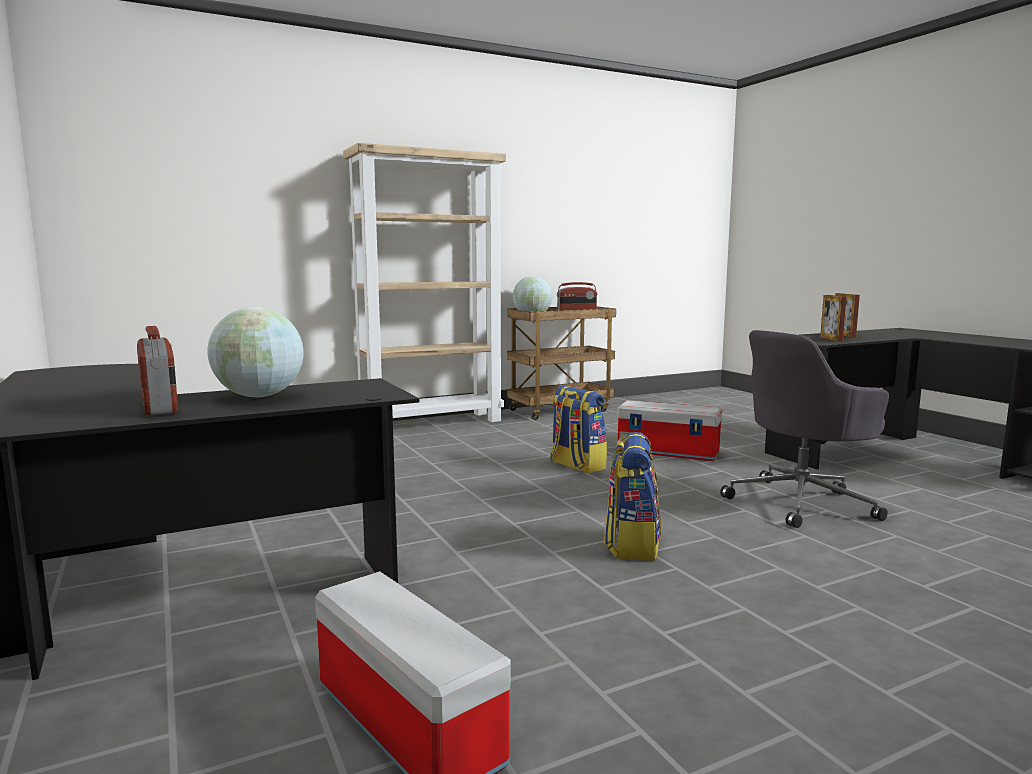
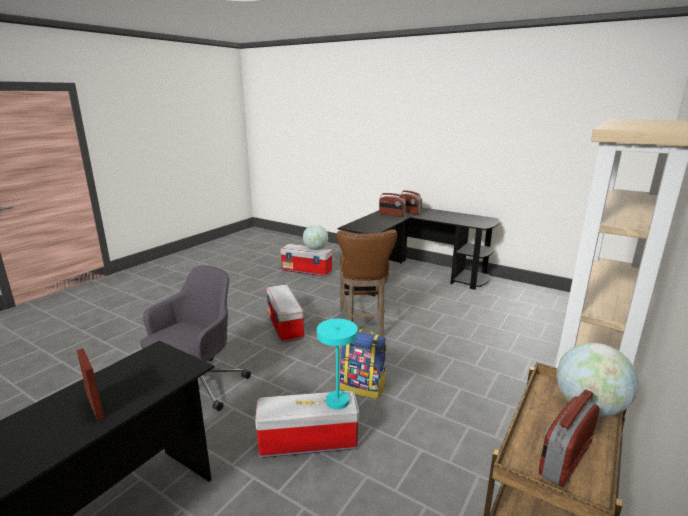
camera: 150 degrees right, 10 degrees up
globe [208,307,304,397] -> globe moved to [303,224,328,250]
backpack [604,432,661,561] -> storage box [266,284,304,343]
picture frame [820,295,847,342] -> none
none -> turquoise table lamp [295,319,358,410]
none -> brown stool [337,230,397,336]
none -> radio [400,190,422,215]

